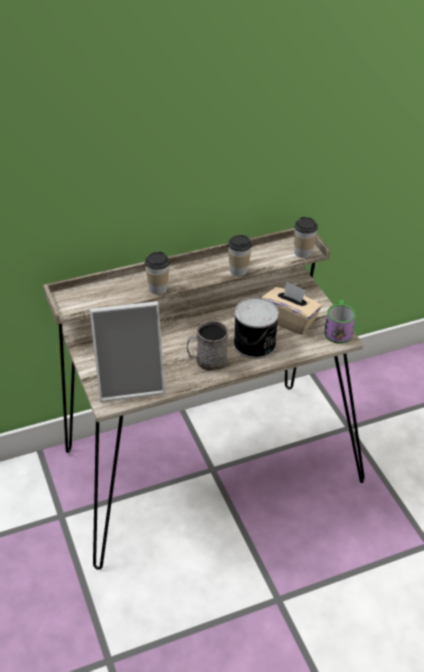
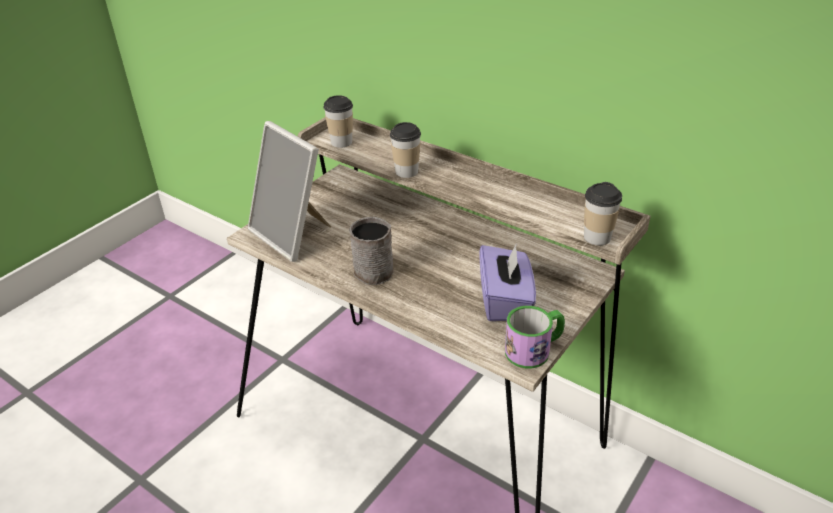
camera: 60 degrees right, 5 degrees down
cup [228,235,252,276] -> cup moved to [324,95,353,147]
can [233,297,279,359] -> none
beige tissue box [261,281,322,335] -> purple tissue box [479,244,536,321]

